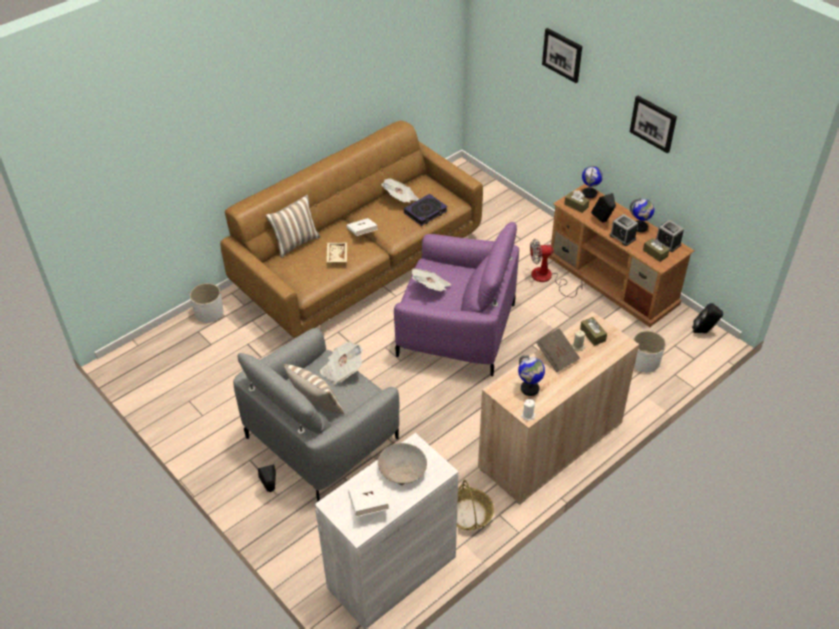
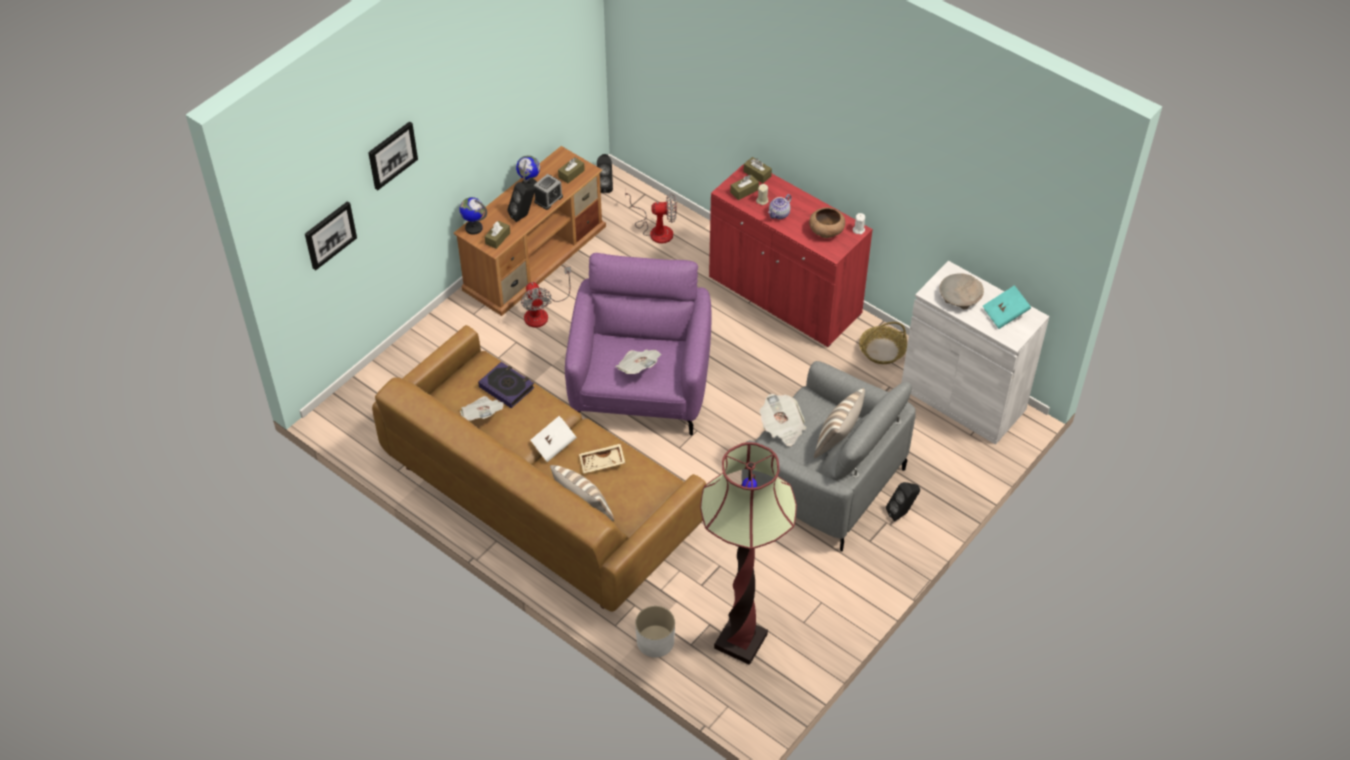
camera: 100 degrees left, 5 degrees up
white book [348,482,390,517] -> turquoise book [983,285,1031,329]
beige cabinet [478,311,639,505] -> red cabinet [709,161,873,347]
globe [518,355,545,396] -> brown bowl [809,207,845,238]
brown book [536,328,580,373] -> teapot [768,194,792,219]
picture [630,96,677,153] -> picture moved to [305,201,357,270]
white planter [633,331,665,372] -> fan [625,190,677,244]
alarm clock [655,220,684,252] -> none
none -> floor lamp [700,442,797,665]
none -> brown tissue box [743,157,772,183]

